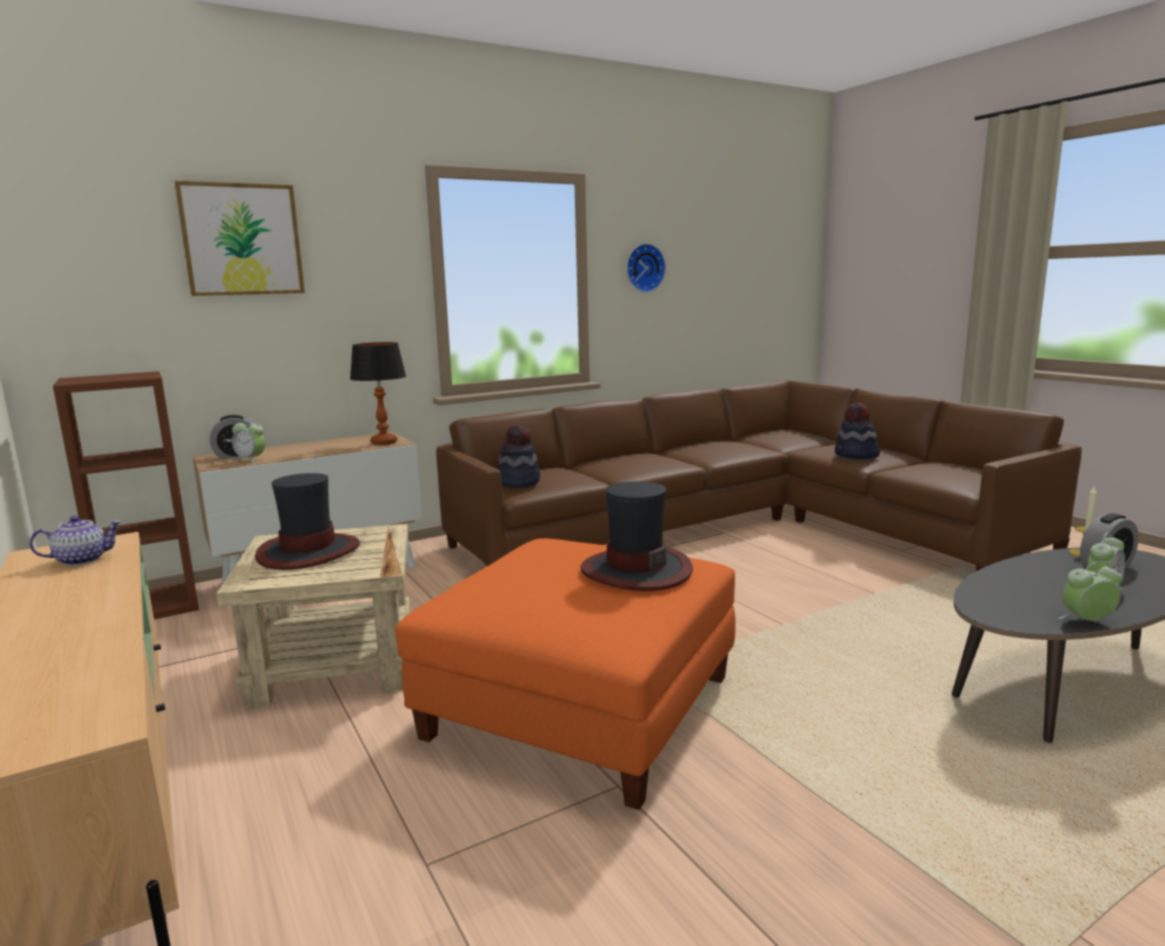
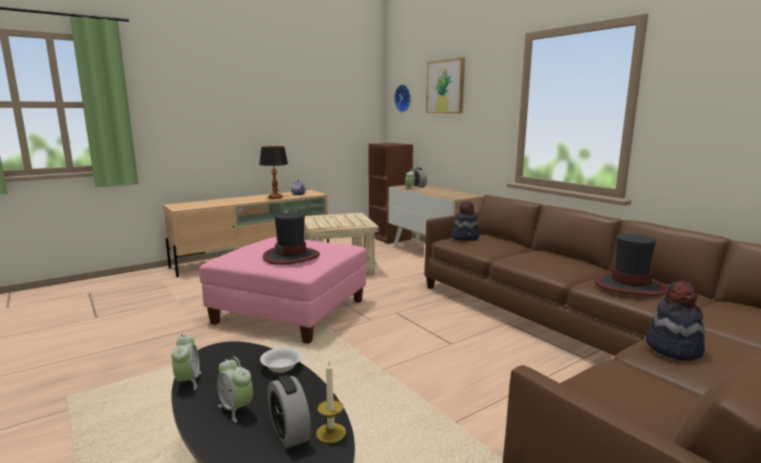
camera: 85 degrees right, 0 degrees up
hat [255,473,360,570] -> hat moved to [594,234,667,296]
table lamp [350,342,406,445] -> table lamp moved to [259,146,288,199]
orange ottoman [395,538,736,810] -> pink ottoman [199,237,367,344]
wall clock [627,243,666,292] -> wall clock moved to [394,85,411,112]
none -> white bowl [260,347,302,373]

